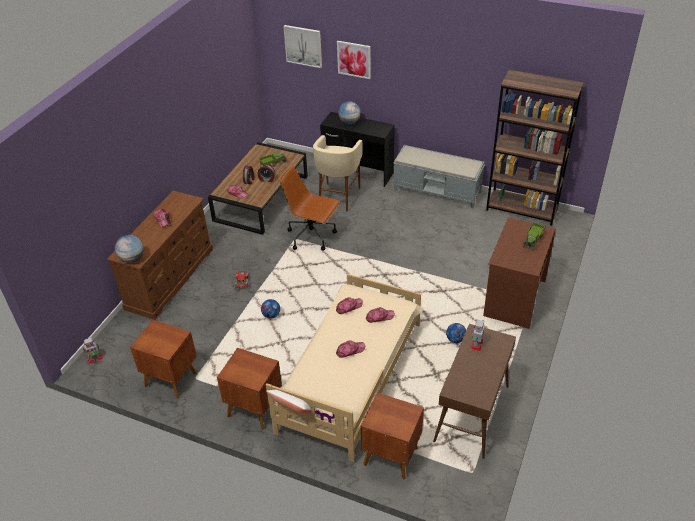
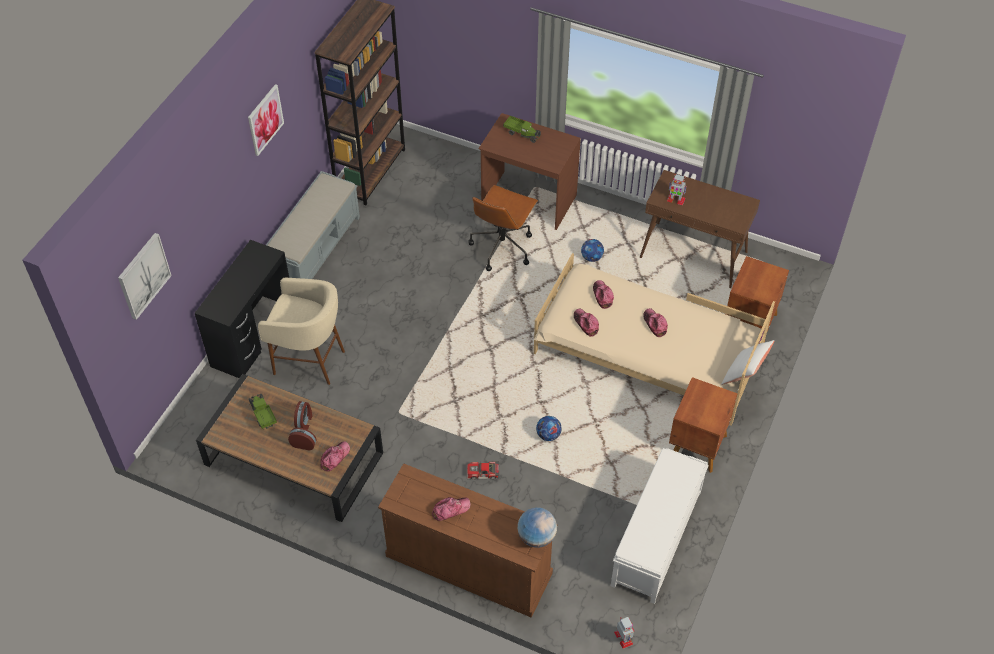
camera: 90 degrees left, 10 degrees up
brown nightstand [130,320,197,398] -> white bench [611,448,709,604]
brown office chair [280,166,340,251] -> brown office chair moved to [468,185,538,271]
picture [337,41,371,79] -> picture moved to [248,84,284,156]
globe [338,101,361,124] -> none

